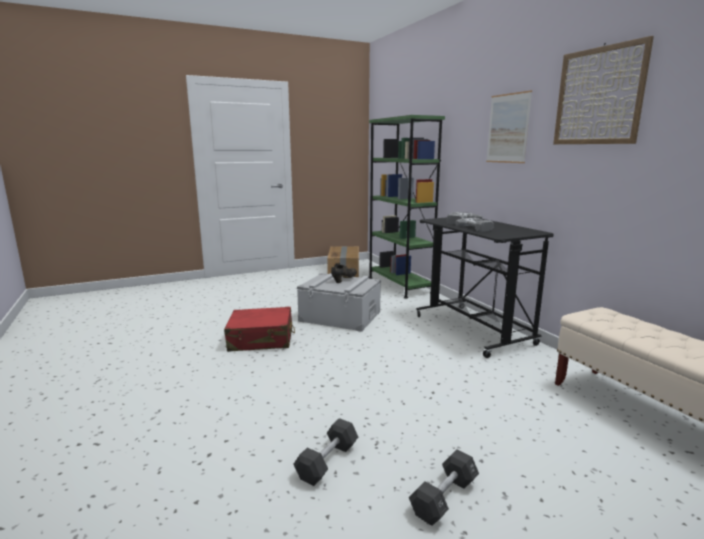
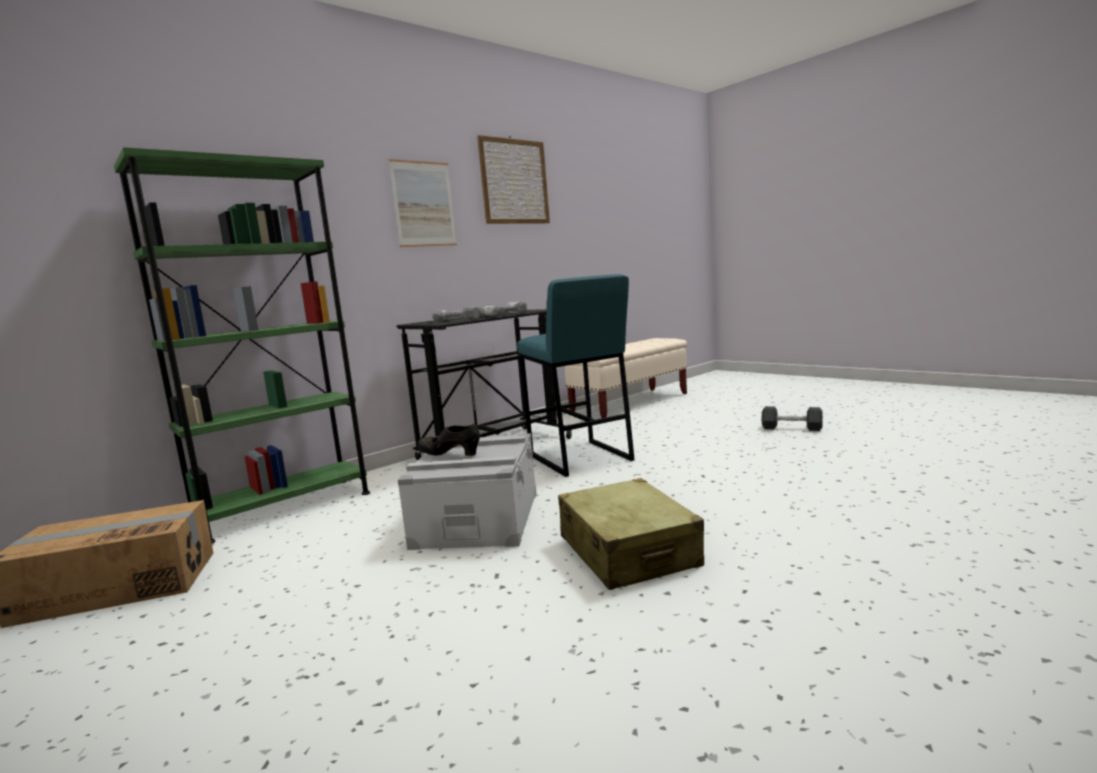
camera: 105 degrees left, 5 degrees down
red suitcase [224,307,295,352] -> beige suitcase [558,478,704,590]
black dumbbell [293,418,358,486] -> none
none -> turquoise stool [517,274,634,477]

